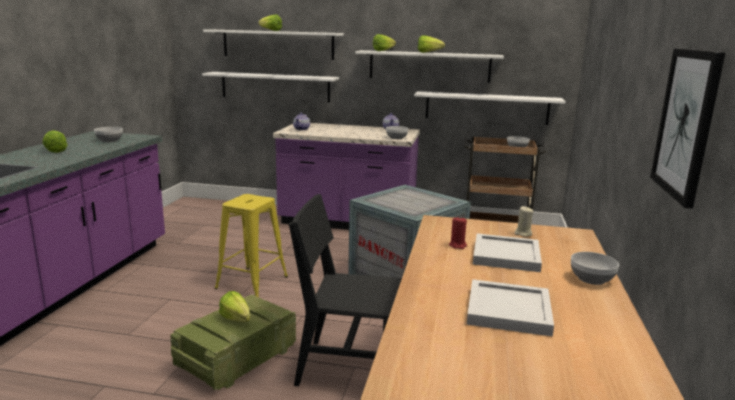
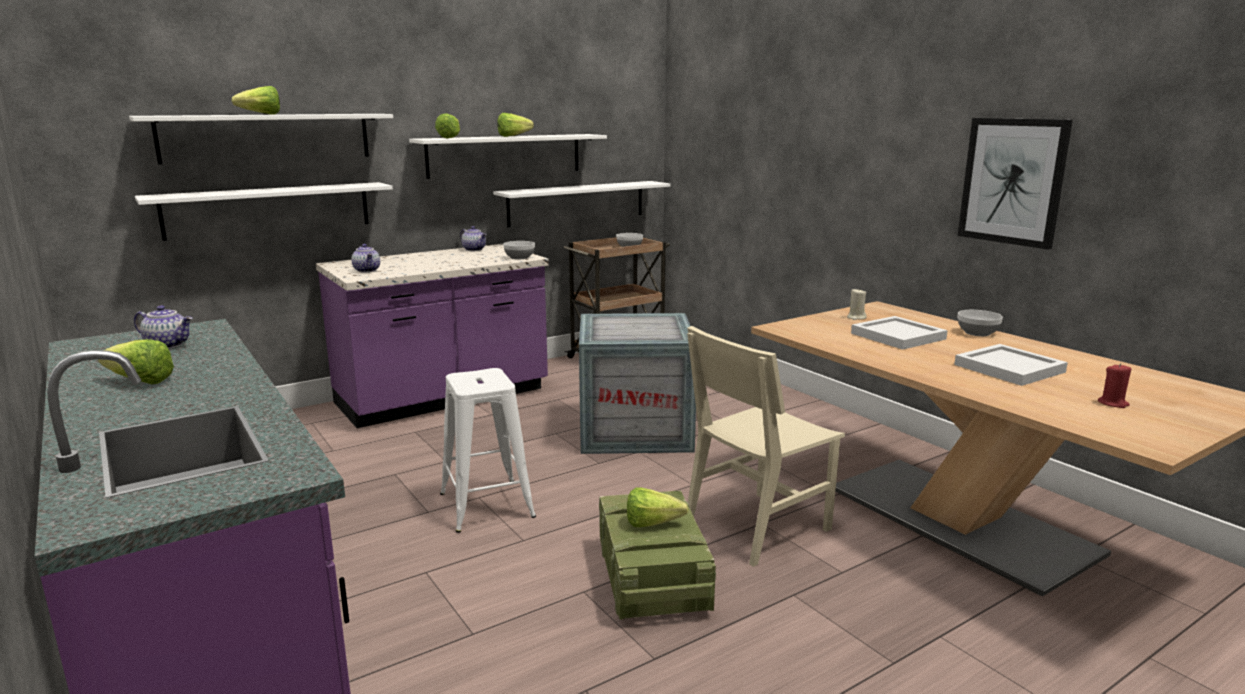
camera: 45 degrees left, 0 degrees up
bowl [94,127,123,142] -> teapot [134,305,192,349]
yellow stool [214,194,288,297] -> white stool [440,368,536,533]
black chair [289,194,402,386] -> beige chair [687,326,845,567]
red candle [449,217,467,249] -> red candle moved to [1098,363,1131,408]

